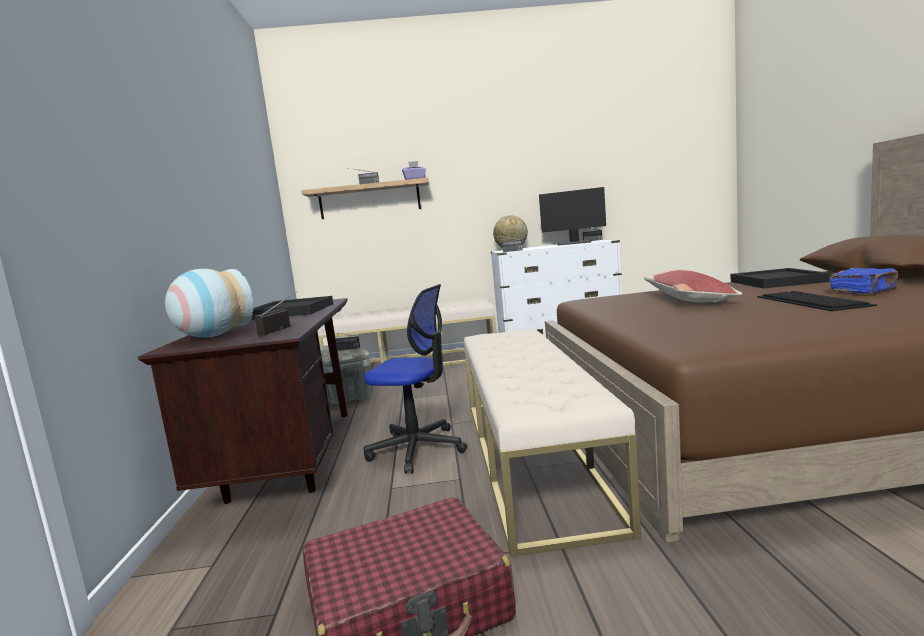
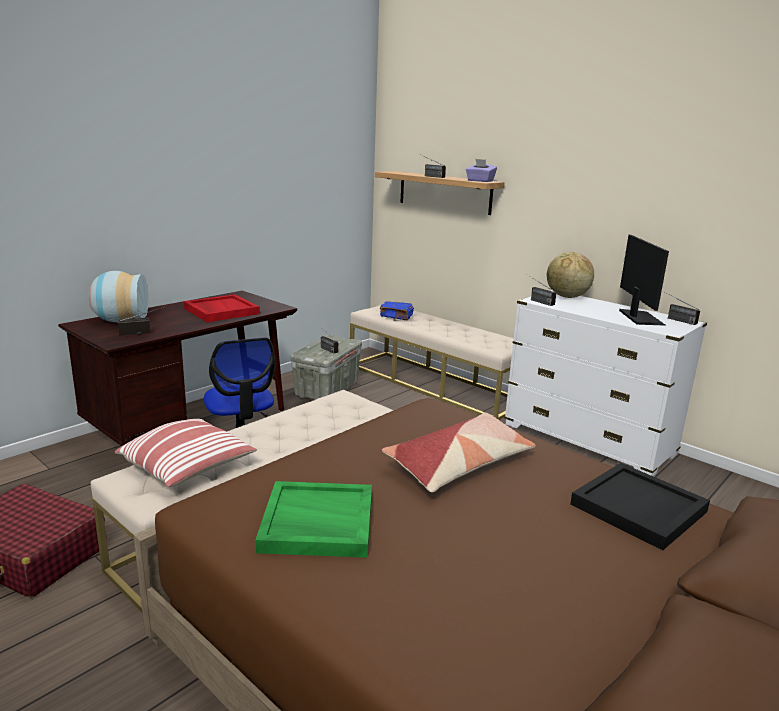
camera: 45 degrees right, 10 degrees up
black tray [251,296,333,320] -> red tray [184,294,260,322]
monitor [539,187,606,246] -> monitor turned 150 degrees counterclockwise [619,235,669,326]
keyboard [757,291,877,311] -> none
blue book [830,268,898,294] -> blue book moved to [380,301,414,320]
none -> pillow [115,419,257,487]
none -> green tray [255,481,372,558]

